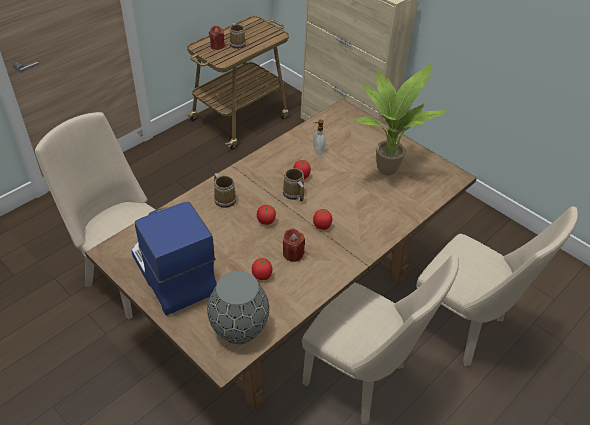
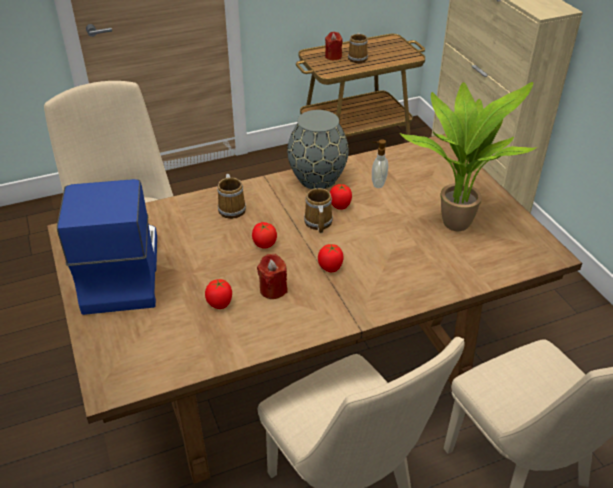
camera: 25 degrees right, 5 degrees down
grey vase [207,271,269,344] -> grey vase moved to [287,110,349,189]

